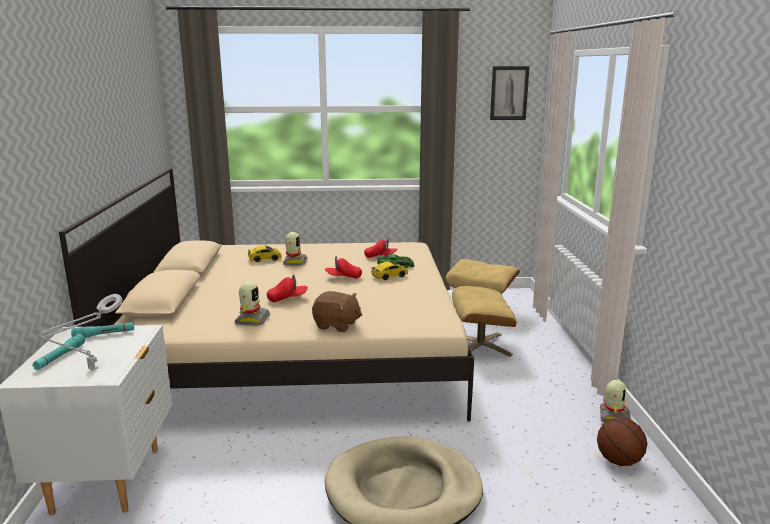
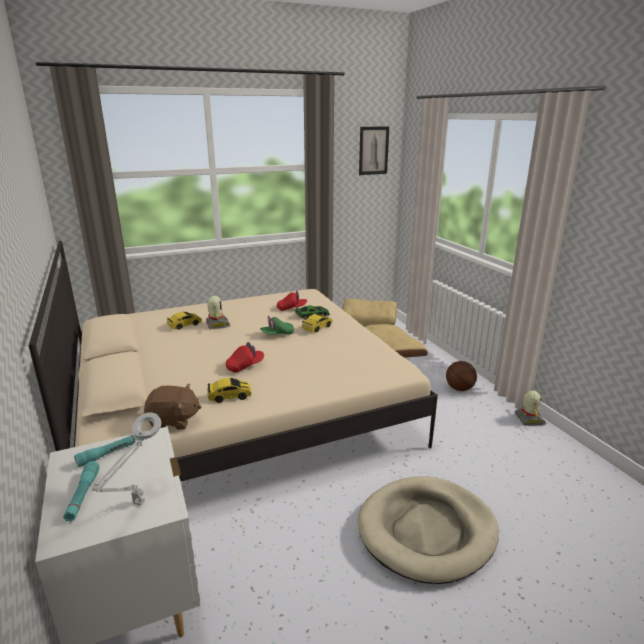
camera: 20 degrees left, 5 degrees up
toy robot [235,281,270,326] -> toy car [207,378,251,403]
brown plush toy [312,291,362,332] -> brown plush toy moved to [144,384,201,430]
red cap [325,256,362,279] -> green cap [260,316,294,335]
basketball [597,417,647,466] -> basketball moved to [446,361,477,391]

